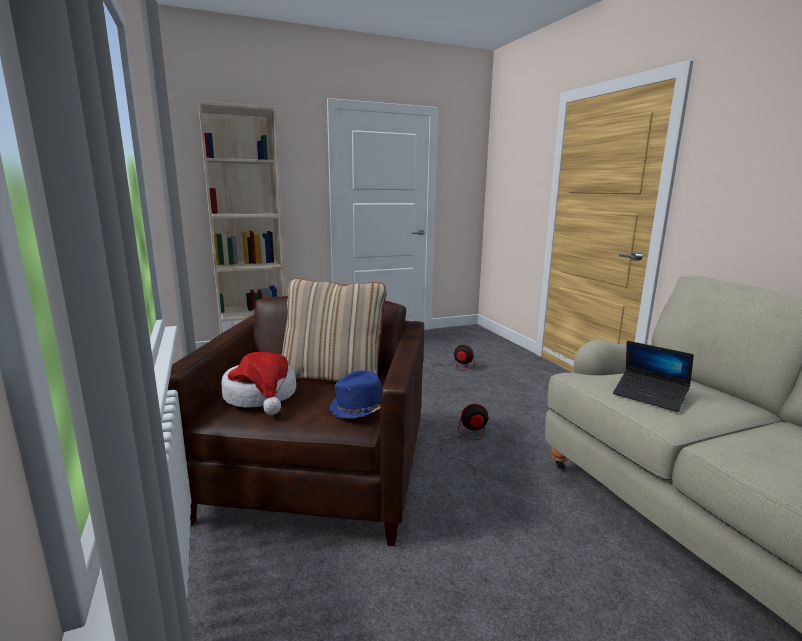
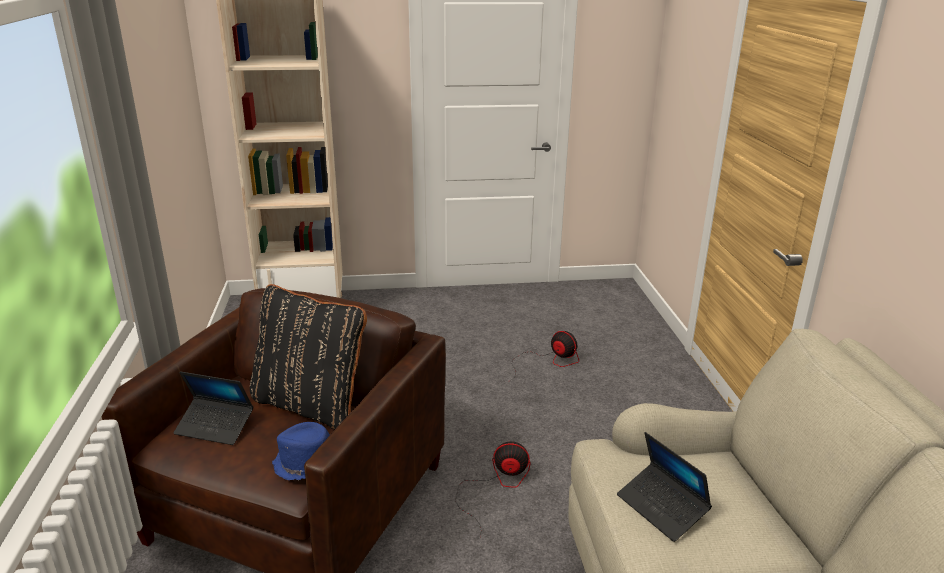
camera: 15 degrees right, 10 degrees up
hat [221,352,296,415] -> laptop [173,371,253,445]
beige pillow [282,278,387,382] -> black pillow [250,284,367,429]

